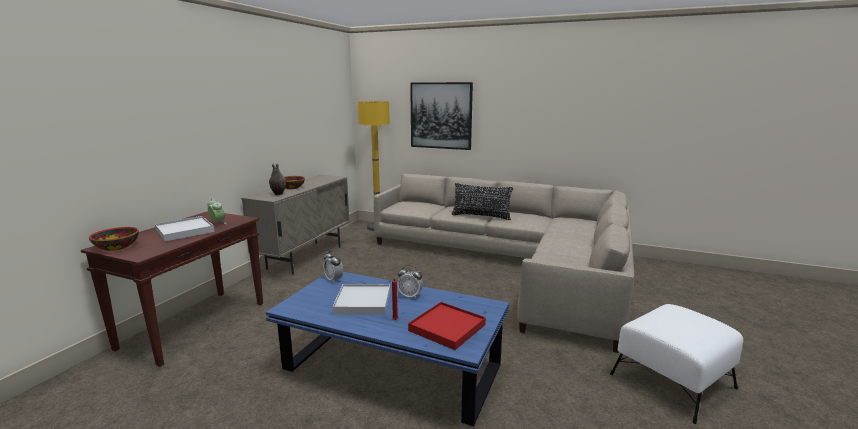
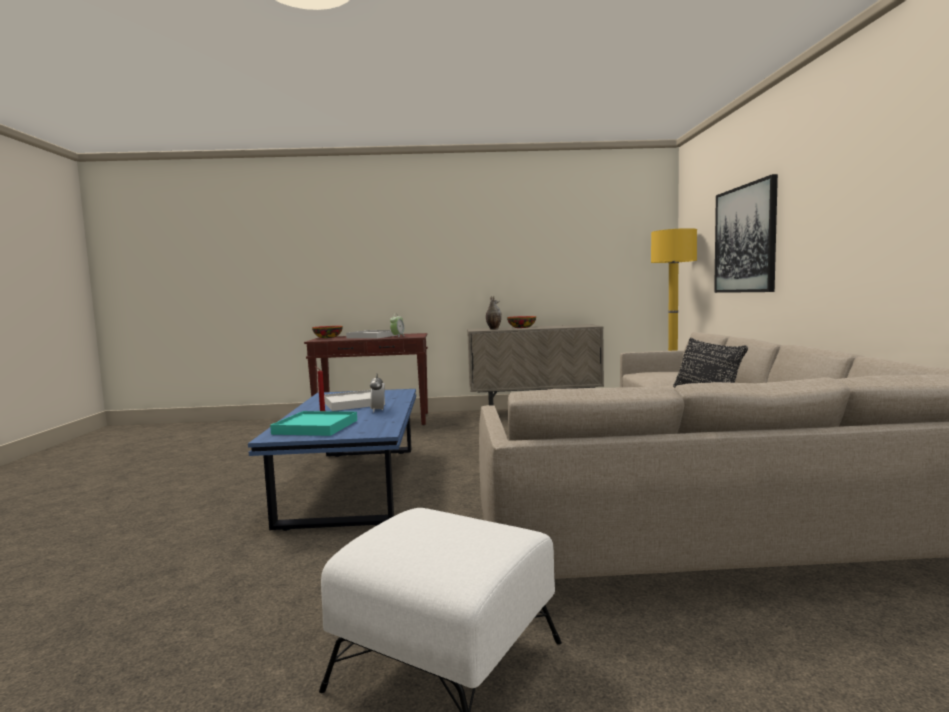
camera: 65 degrees right, 10 degrees down
alarm clock [324,251,343,283] -> none
red tray [408,302,486,350] -> turquoise tray [270,411,357,436]

